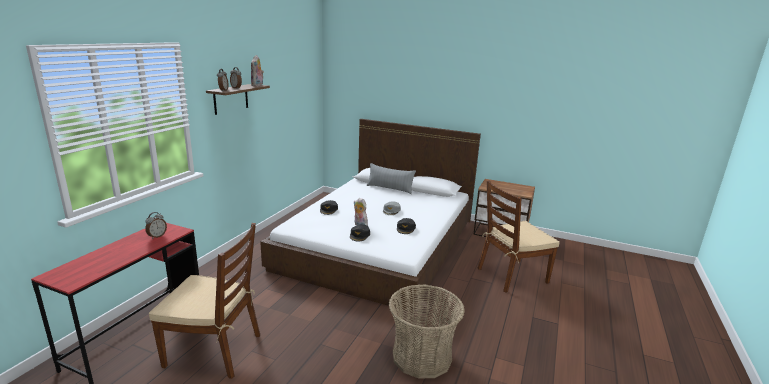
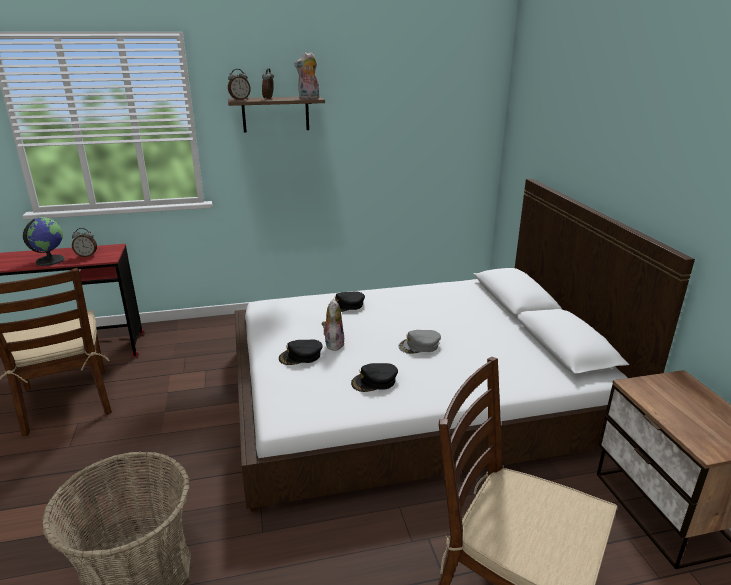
camera: 55 degrees right, 5 degrees up
grey pillow [367,163,416,194] -> none
none -> globe [23,217,65,266]

